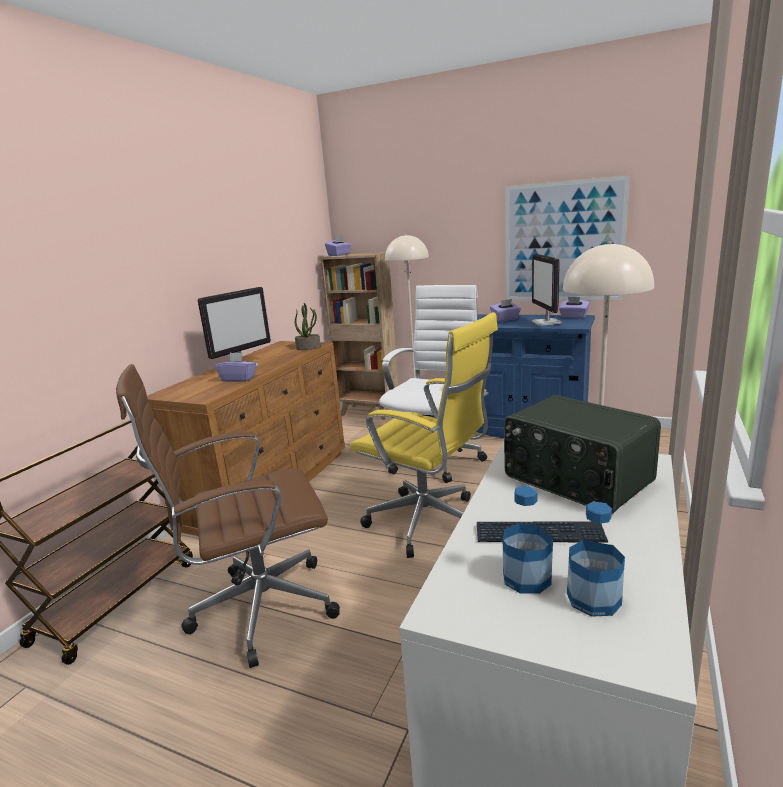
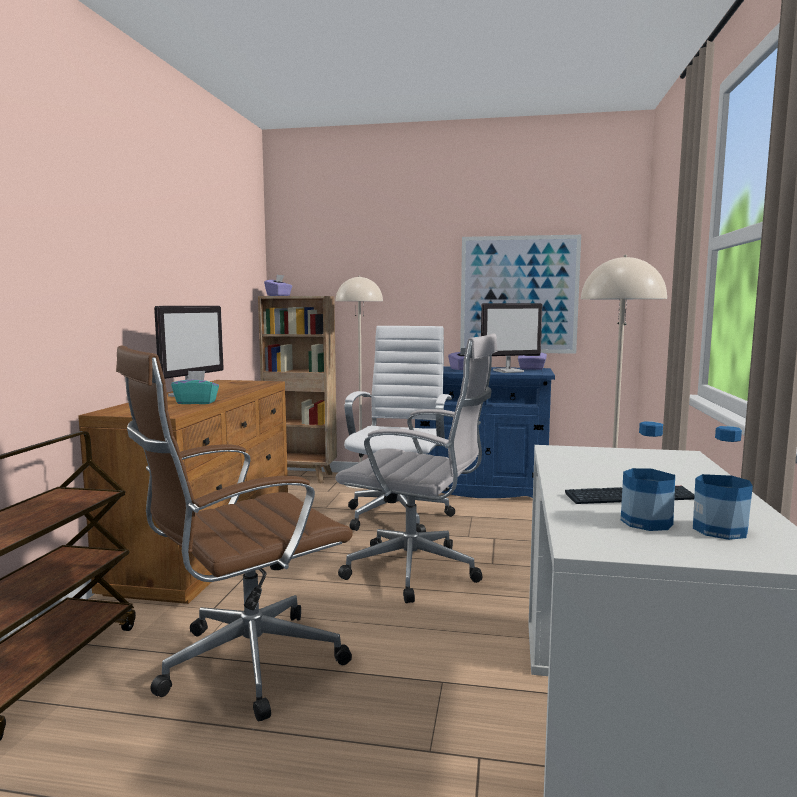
camera: 15 degrees left, 10 degrees down
purple tissue box [215,352,256,382] -> turquoise tissue box [171,371,219,404]
potted plant [295,303,321,350] -> none
yellow office chair [350,312,498,558] -> white office chair [335,333,498,603]
radio [504,395,661,514] -> none
monitor [532,254,562,326] -> monitor turned 90 degrees counterclockwise [481,303,542,373]

